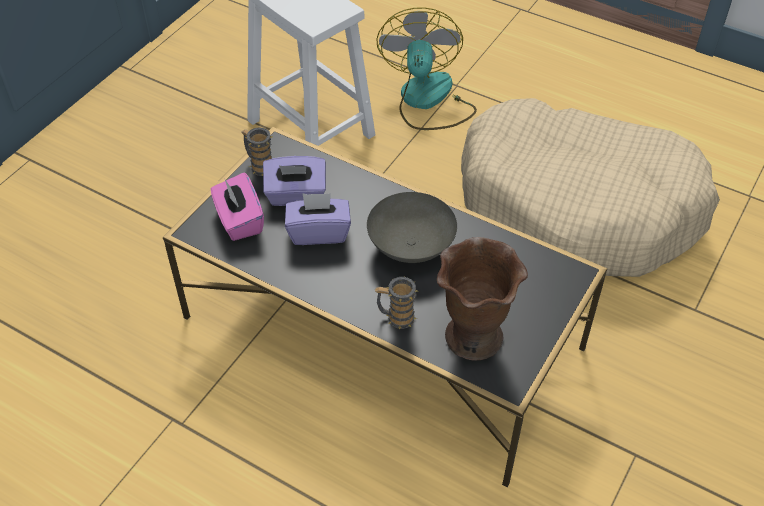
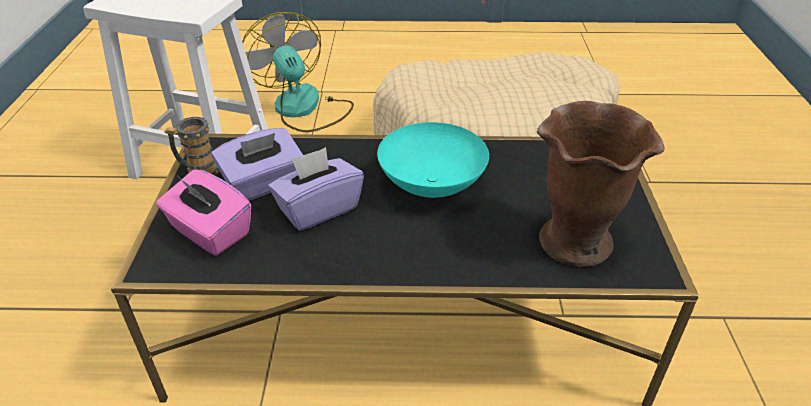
camera: 30 degrees left, 10 degrees down
grey bowl [367,192,457,263] -> turquoise bowl [377,122,489,198]
mug [375,277,418,330] -> none

